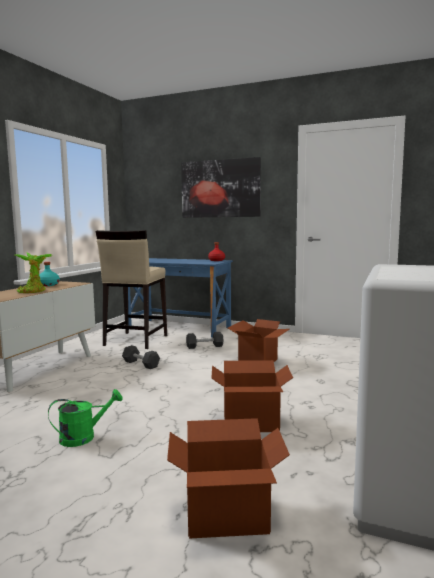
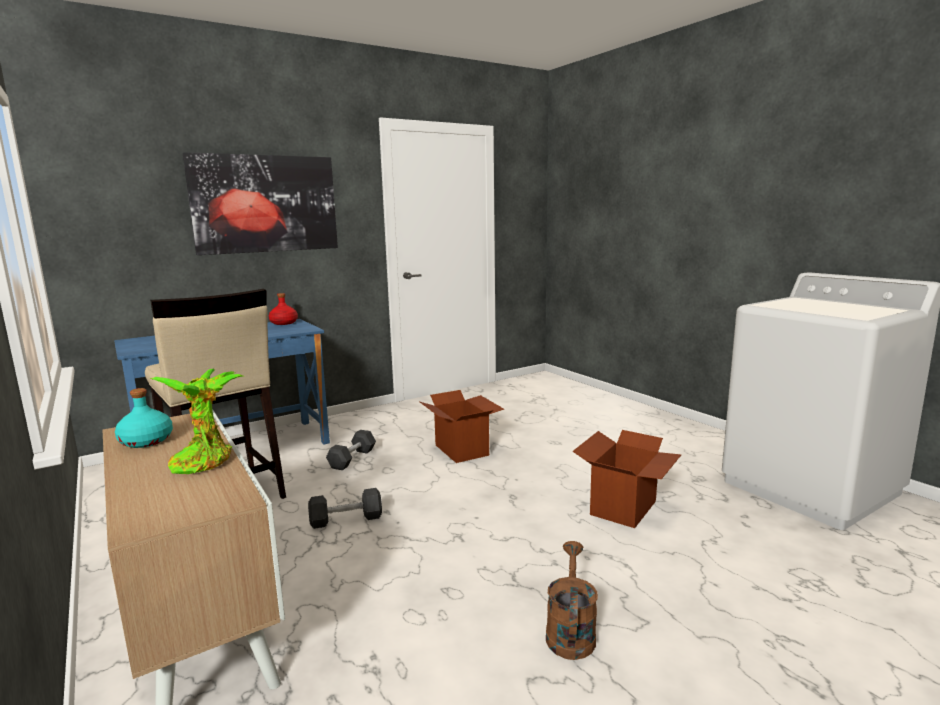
camera: 55 degrees left, 5 degrees up
green watering can [48,389,123,447] -> brown watering can [546,541,598,660]
cardboard box [167,418,290,539] -> none

